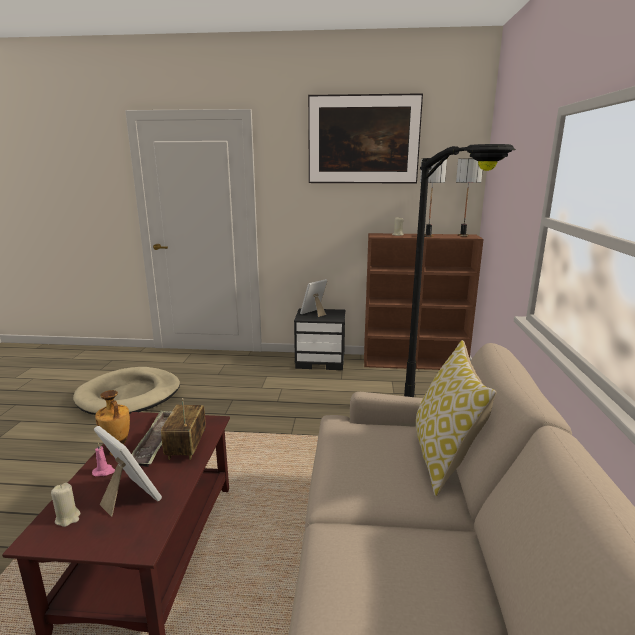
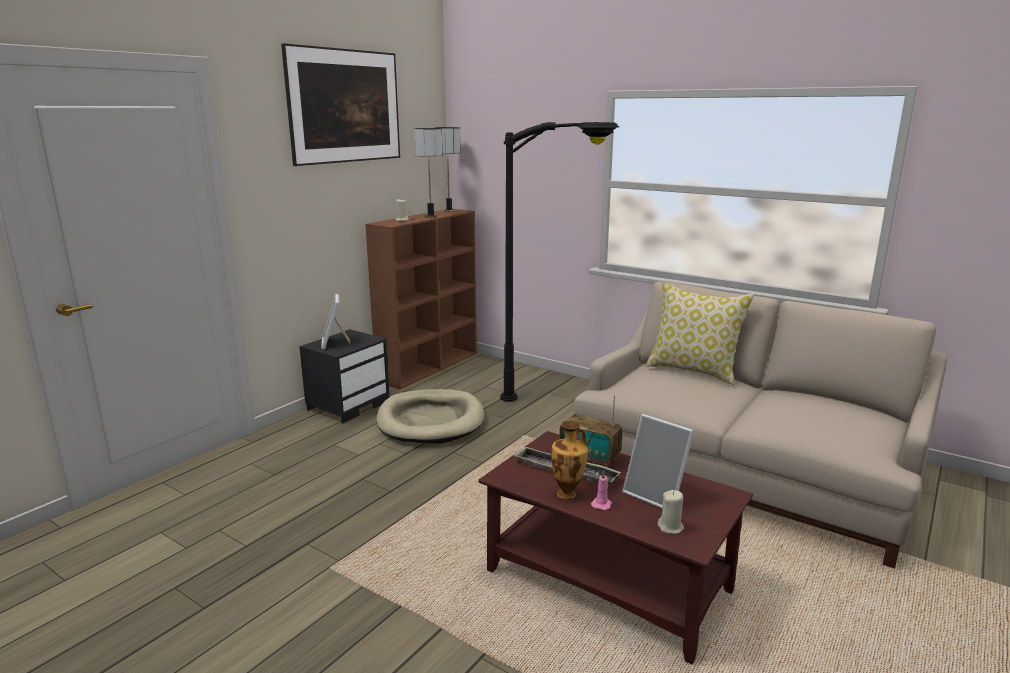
camera: 60 degrees left, 0 degrees up
beige dog bed [73,367,180,415] -> beige dog bed moved to [376,389,484,444]
picture frame [94,426,162,517] -> picture frame turned 120 degrees counterclockwise [622,414,694,508]

